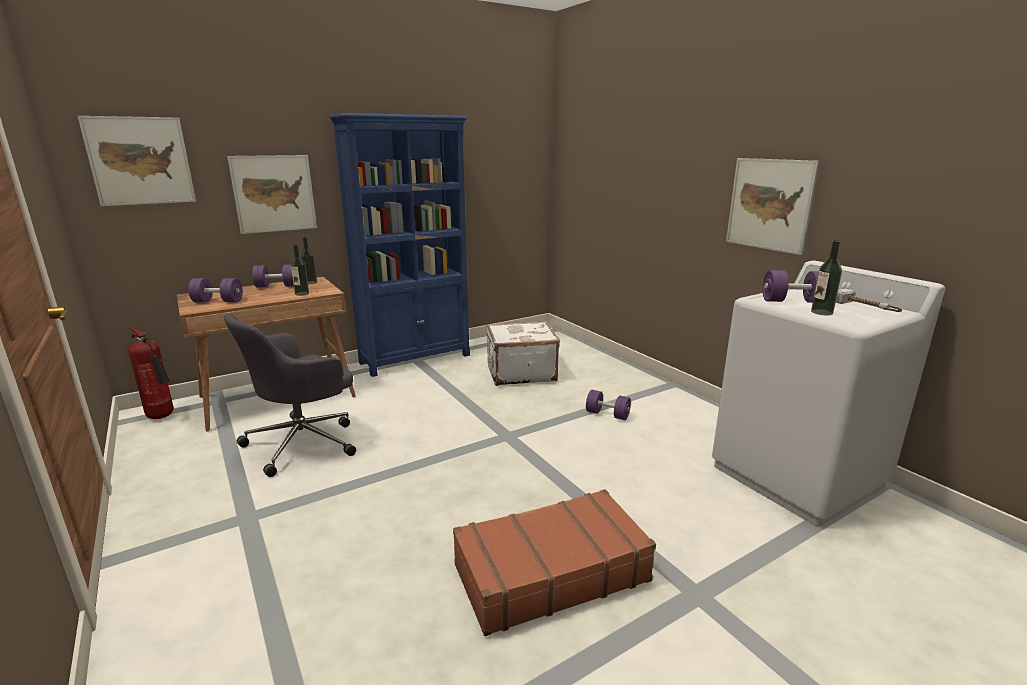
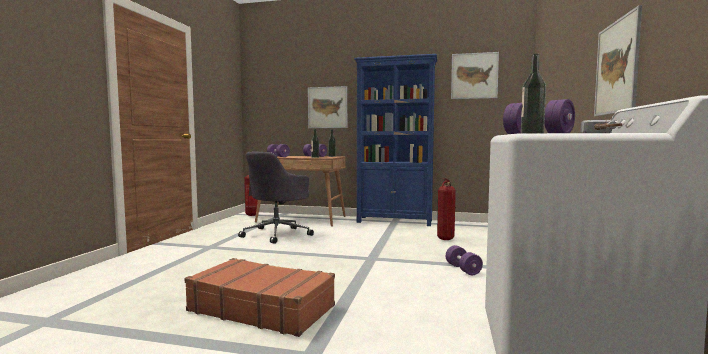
camera: 45 degrees right, 15 degrees down
picture [78,116,196,206] -> picture moved to [451,52,499,99]
grey office chair [224,313,356,477] -> grey office chair turned 60 degrees counterclockwise [238,152,314,244]
white suitcase [486,321,560,386] -> fire extinguisher [437,178,456,240]

